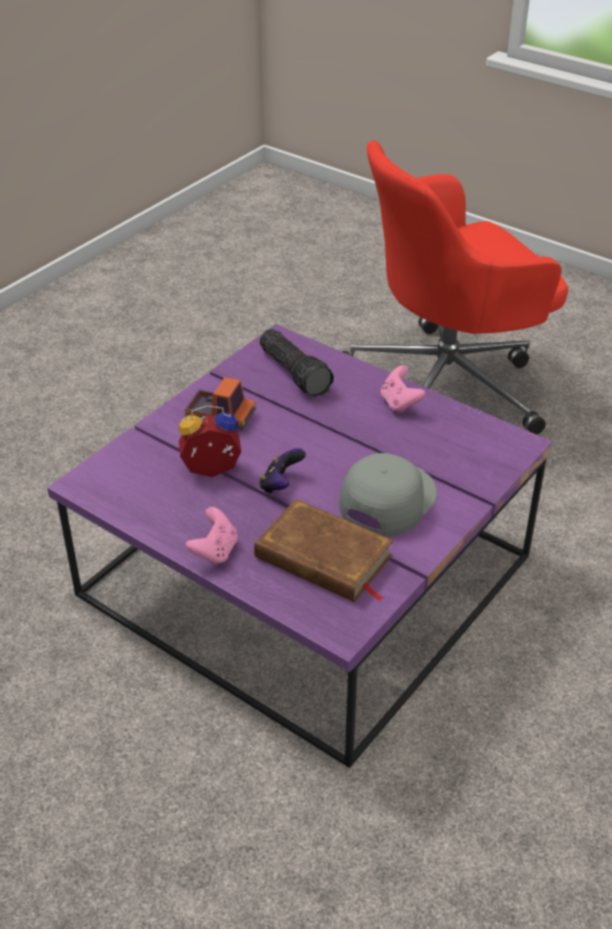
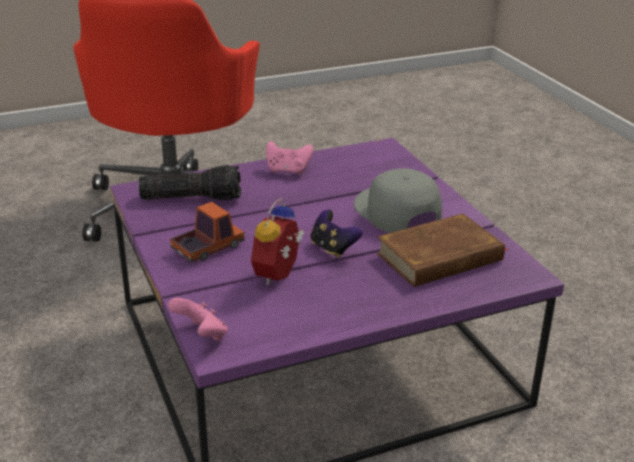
camera: 60 degrees left, 10 degrees down
pink game controller [186,507,238,566] -> pink game controller moved to [168,298,227,341]

